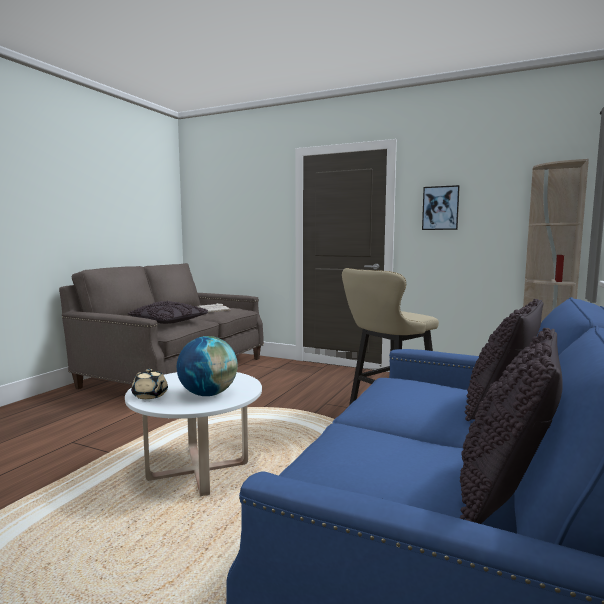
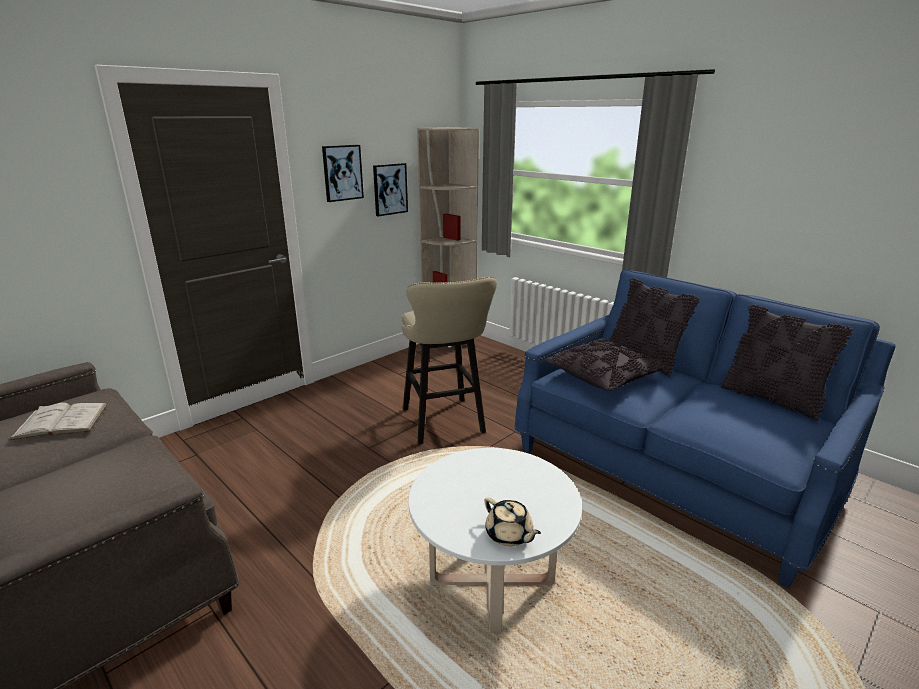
camera: 70 degrees left, 15 degrees up
black pillow [128,300,208,324] -> black pillow moved to [544,338,666,391]
beige teapot [131,369,168,399] -> beige teapot turned 75 degrees clockwise [484,497,541,546]
globe [177,336,238,396] -> none
none -> picture [373,163,408,216]

